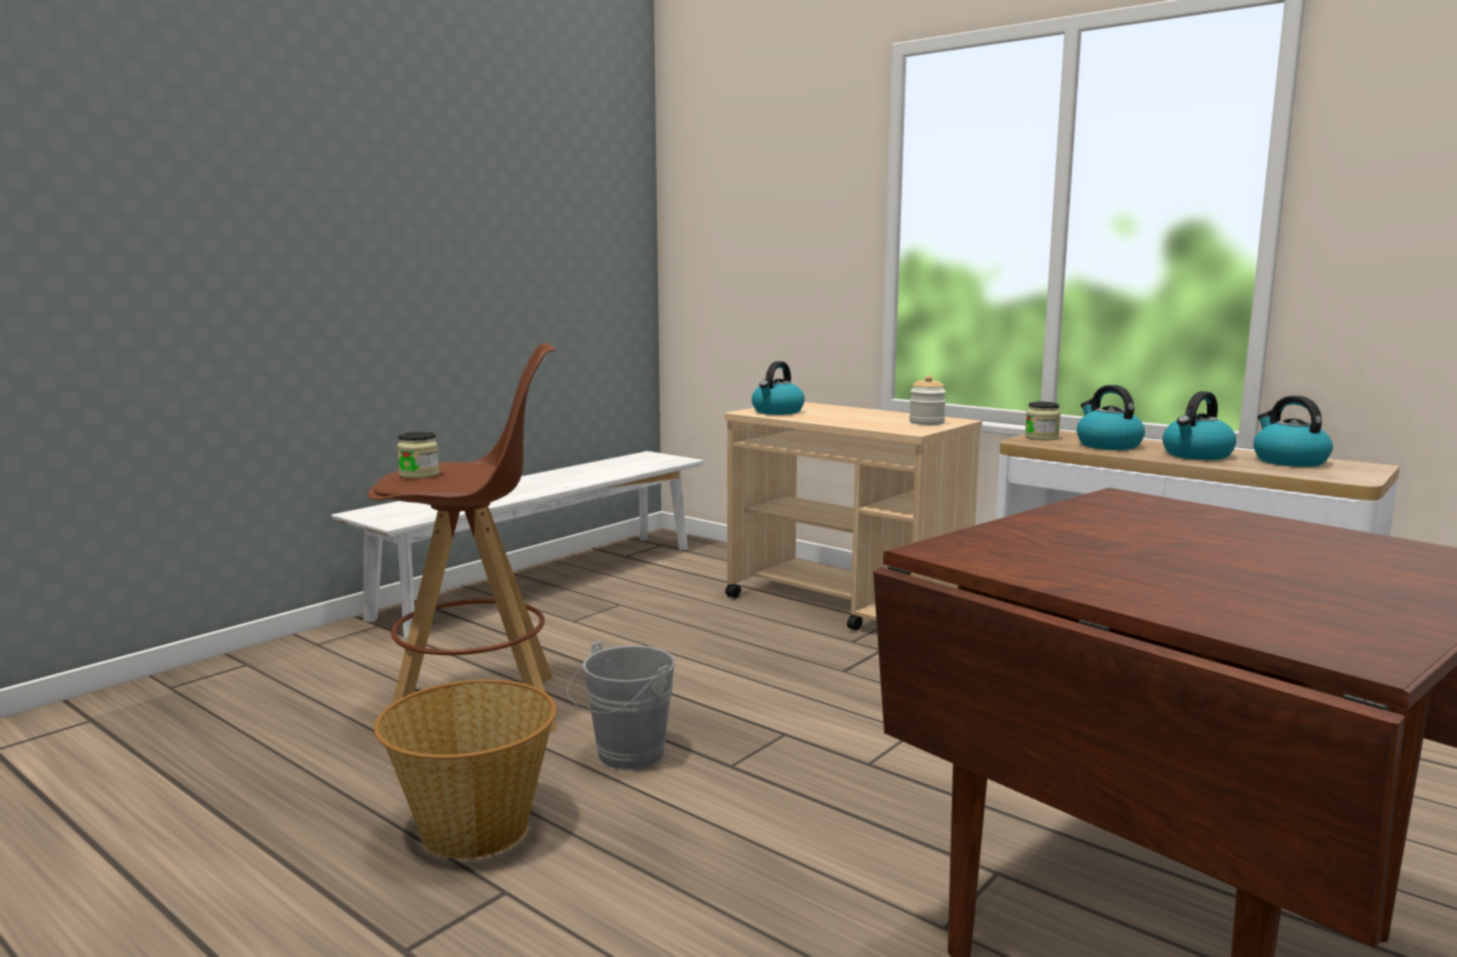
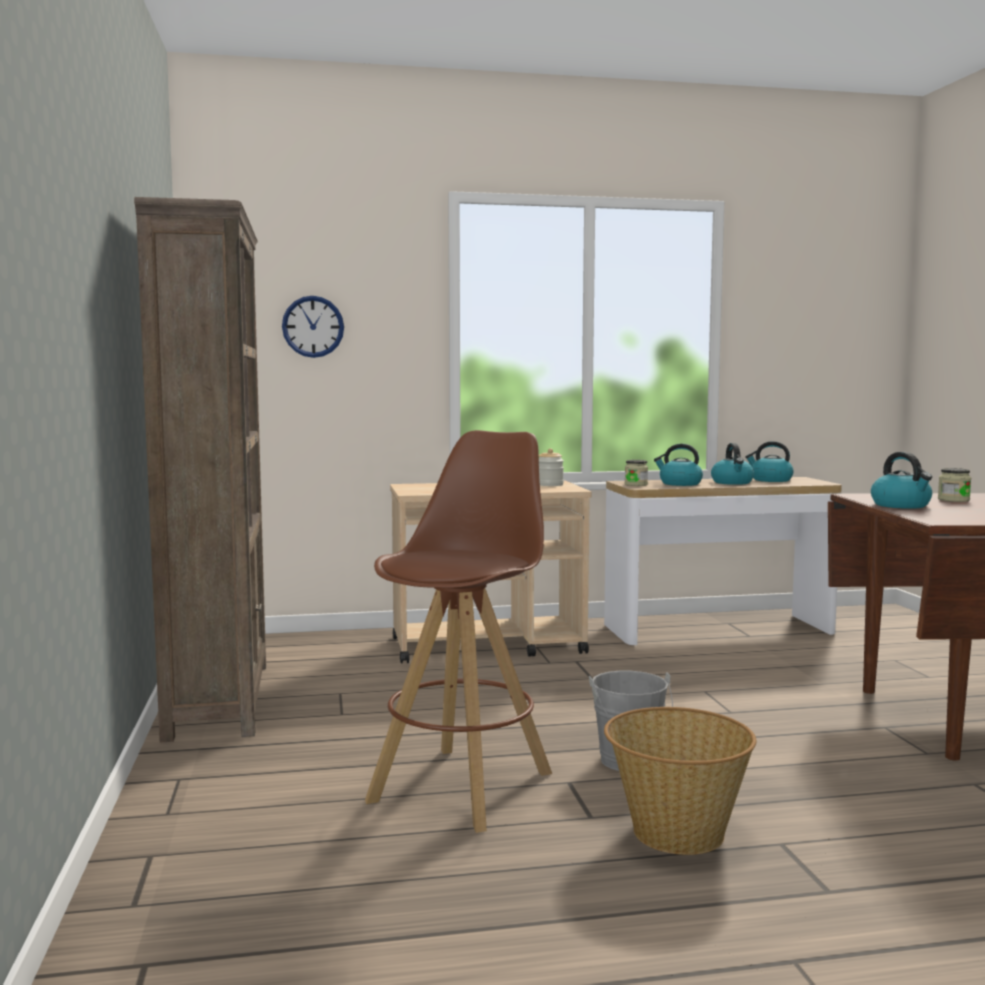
camera: 50 degrees left, 5 degrees down
white bench [331,451,704,638] -> brown bookcase [134,197,266,743]
jar [397,432,439,479] -> jar moved to [938,468,971,502]
kettle [752,361,805,415] -> kettle moved to [871,452,932,509]
none -> wall clock [282,296,344,358]

